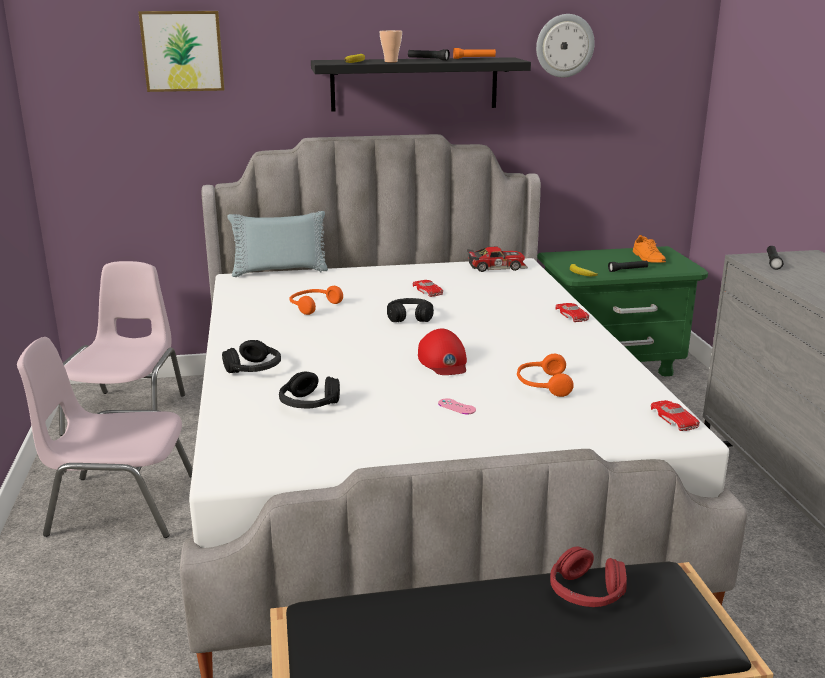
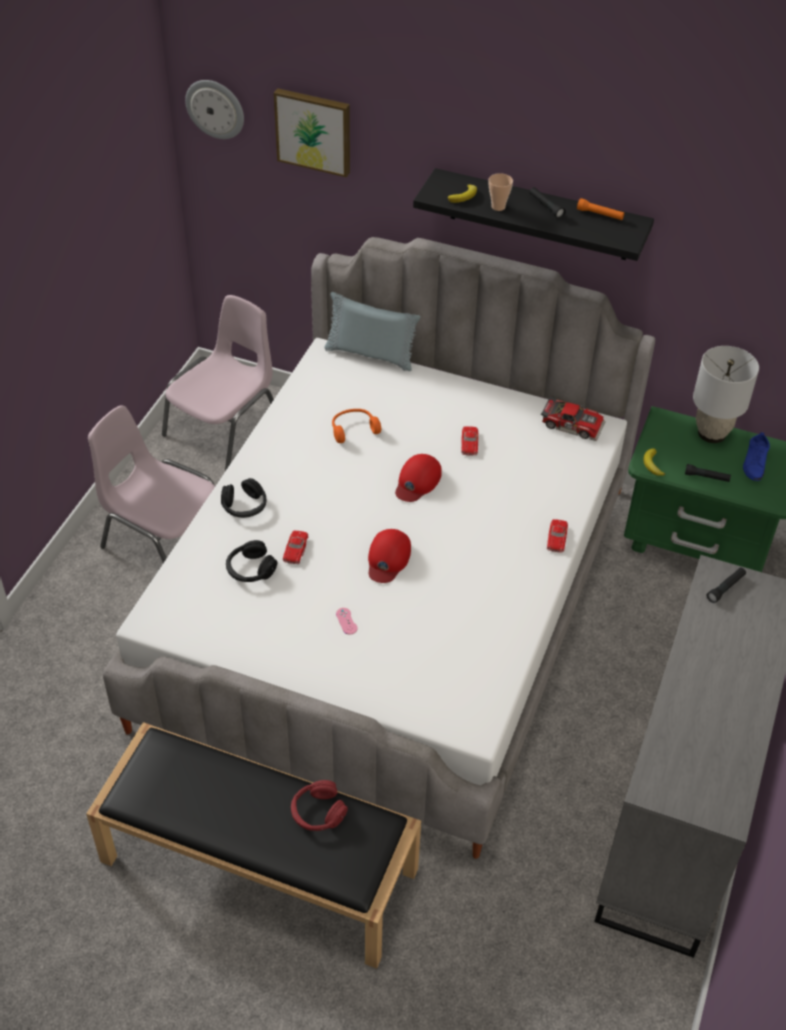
camera: 30 degrees right, 25 degrees up
black headphones [387,298,434,322] -> red cap [395,454,442,502]
orange headphones [517,354,574,397] -> none
wall clock [536,14,595,78] -> wall clock moved to [185,80,244,139]
orange shoe [633,235,666,263] -> blue shoe [743,432,770,481]
red toy car [650,400,700,431] -> red toy car moved to [283,530,308,564]
none -> white table lamp [693,346,759,443]

